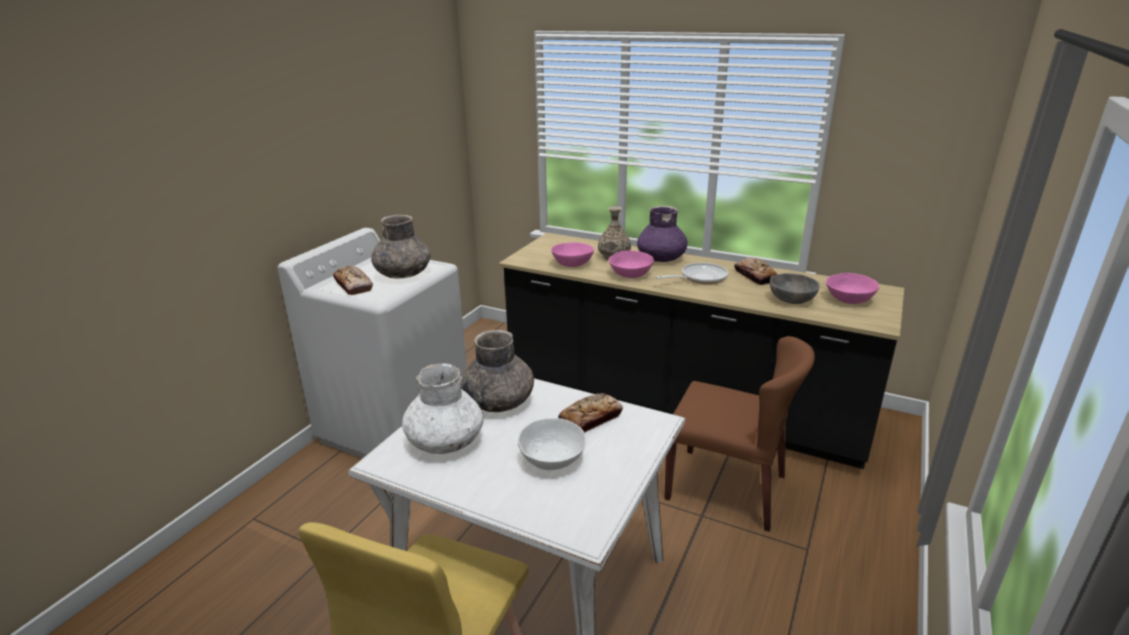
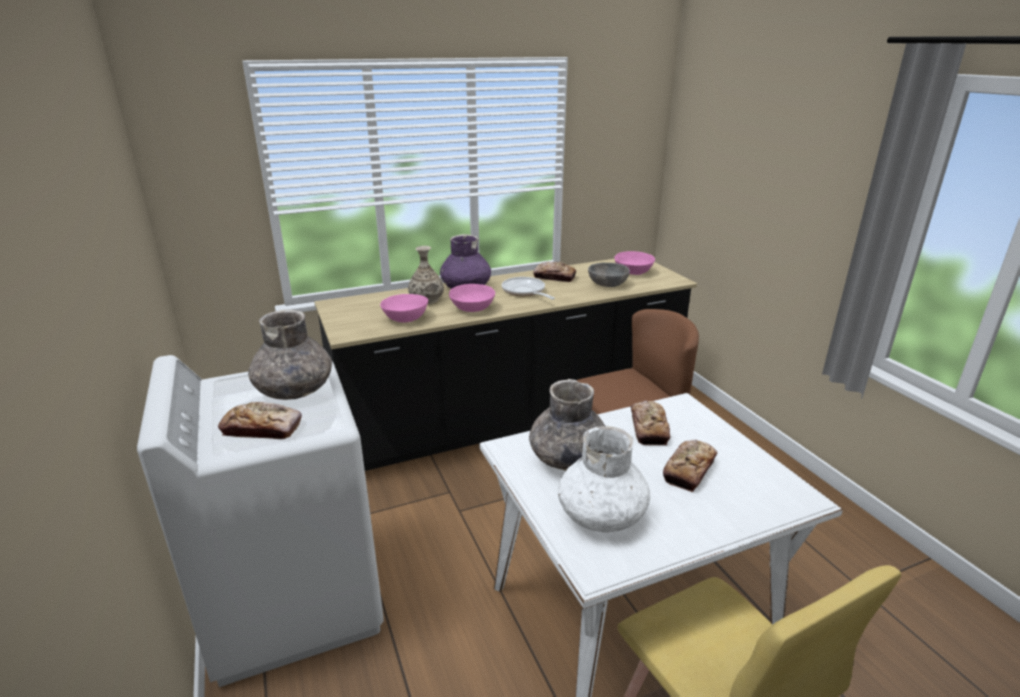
camera: 50 degrees left, 0 degrees up
white bowl [518,418,586,470] -> bread [663,440,717,492]
frying pan [656,263,728,284] -> frying pan turned 45 degrees counterclockwise [502,277,555,300]

